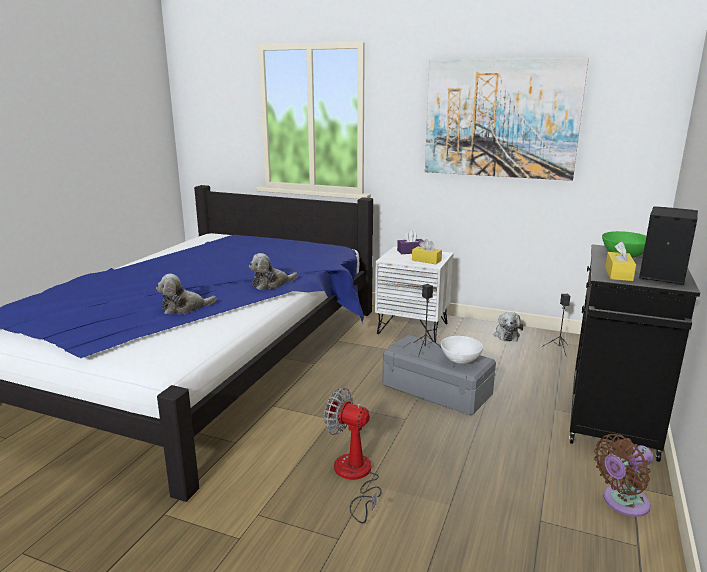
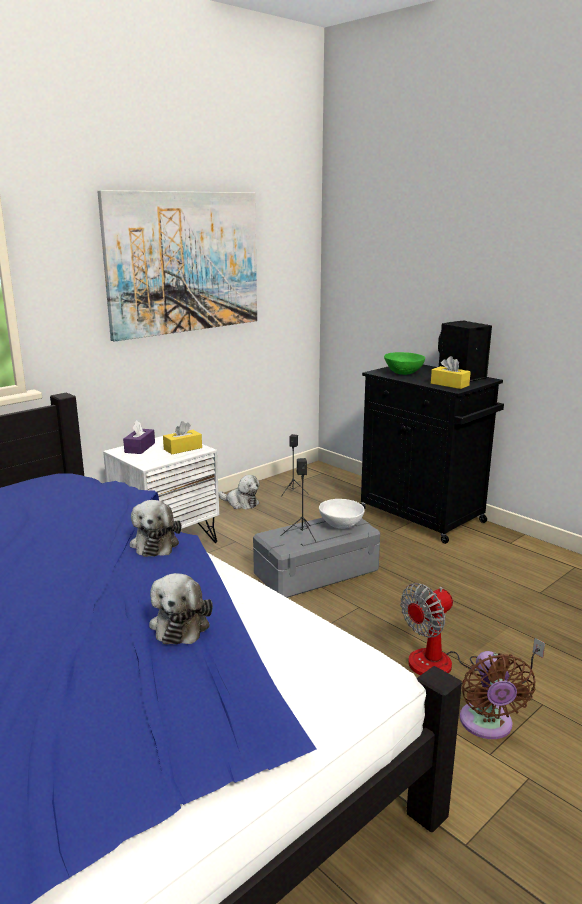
camera: 65 degrees left, 0 degrees up
brown fan [594,434,653,517] -> brown fan moved to [460,651,536,739]

